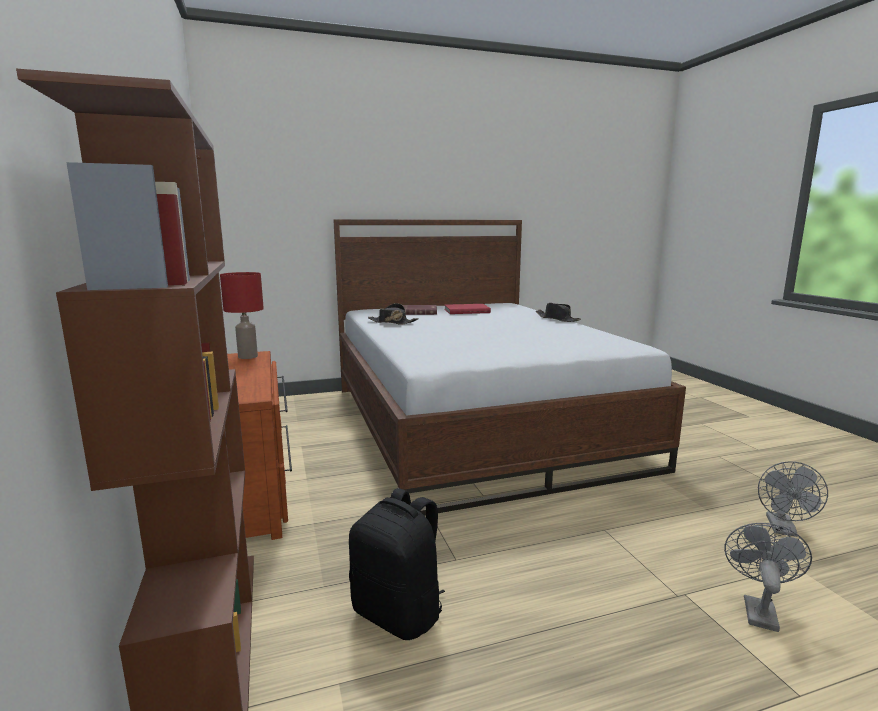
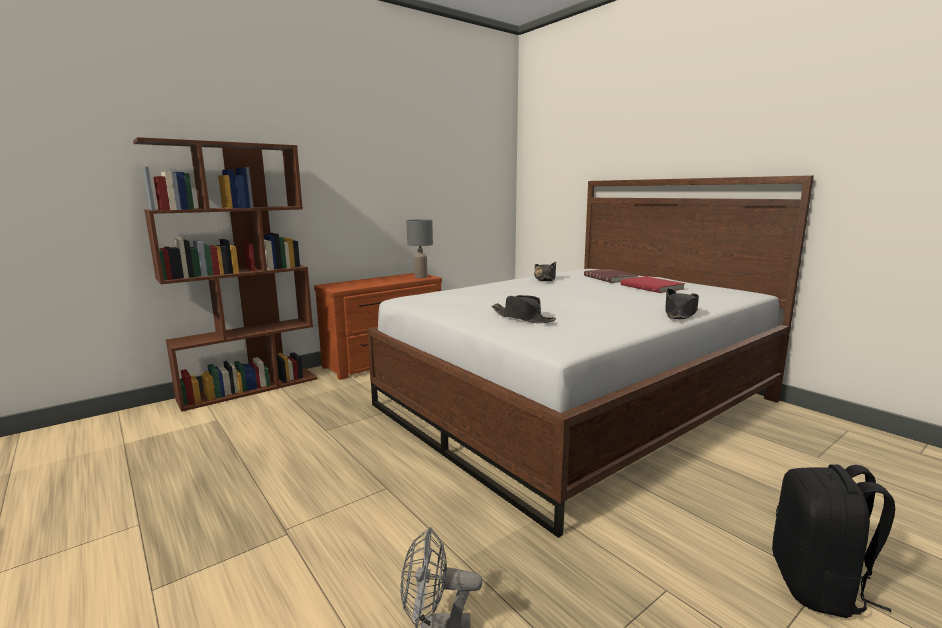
camera: 70 degrees right, 0 degrees up
red table lamp [220,272,264,359] -> grey table lamp [406,219,433,278]
black backpack [349,488,445,640] -> black backpack moved to [772,465,895,618]
grey fan [724,523,812,632] -> none
none -> black hat [491,295,556,323]

